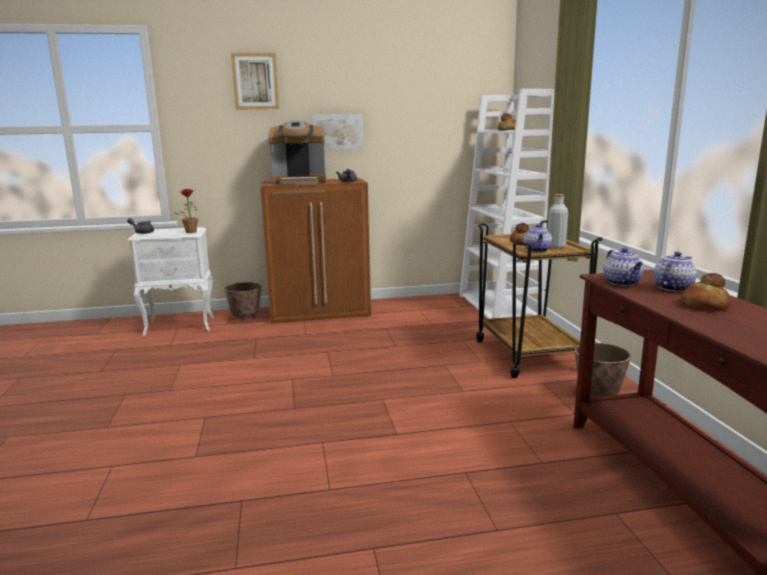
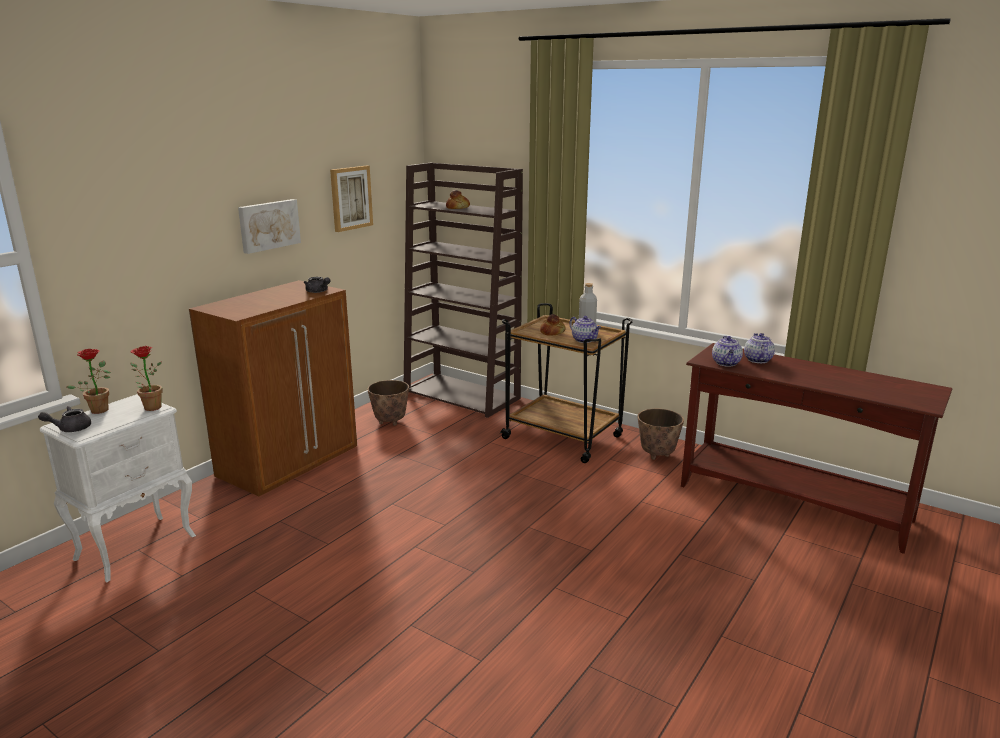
camera: 45 degrees left, 5 degrees up
planter [224,282,261,321] -> planter moved to [367,380,409,426]
picture [231,53,279,110] -> picture moved to [330,166,373,232]
coffee machine [268,120,326,184] -> none
white bookcase [460,89,555,319] -> brown bookcase [404,162,523,418]
teapot [603,248,643,286] -> teapot turned 60 degrees clockwise [712,336,743,367]
bread [681,273,732,310] -> none
none -> potted plant [66,349,111,414]

